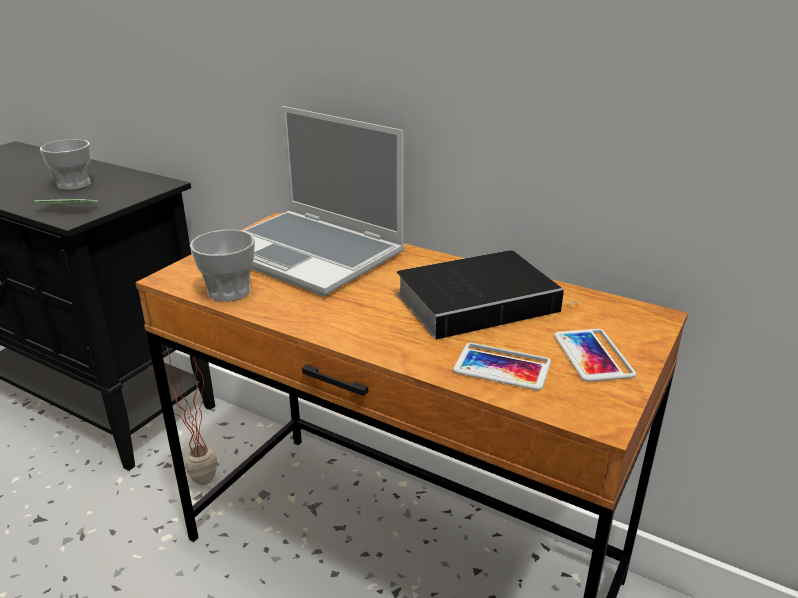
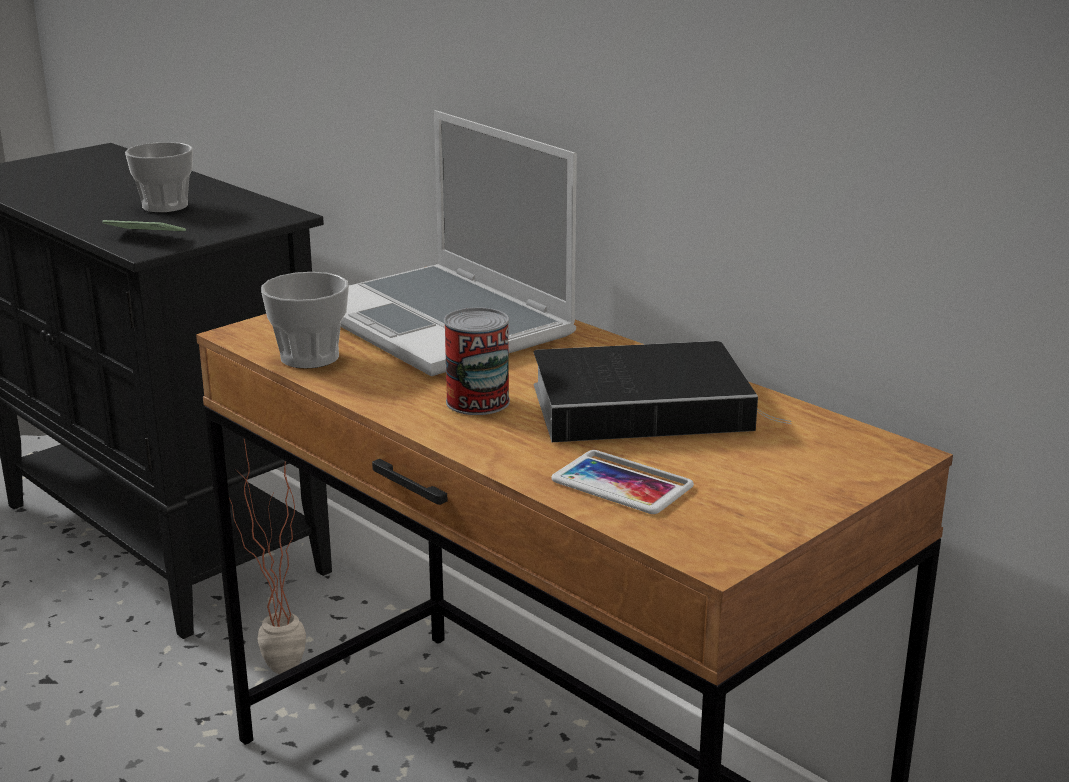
camera: 15 degrees right, 5 degrees down
phone [554,329,636,382] -> none
none -> can [444,307,510,415]

